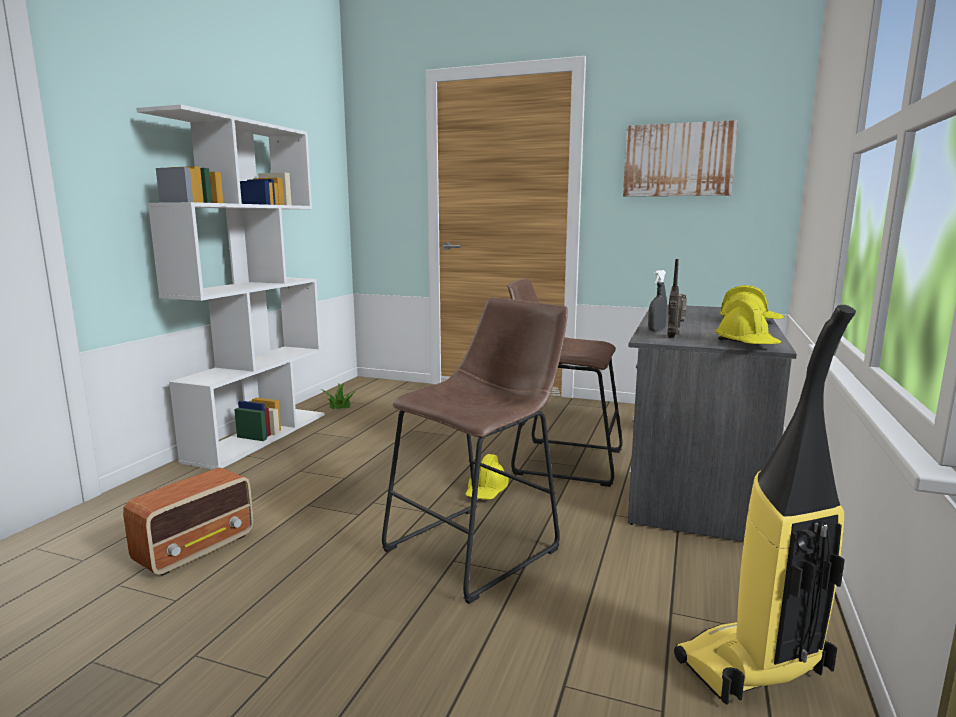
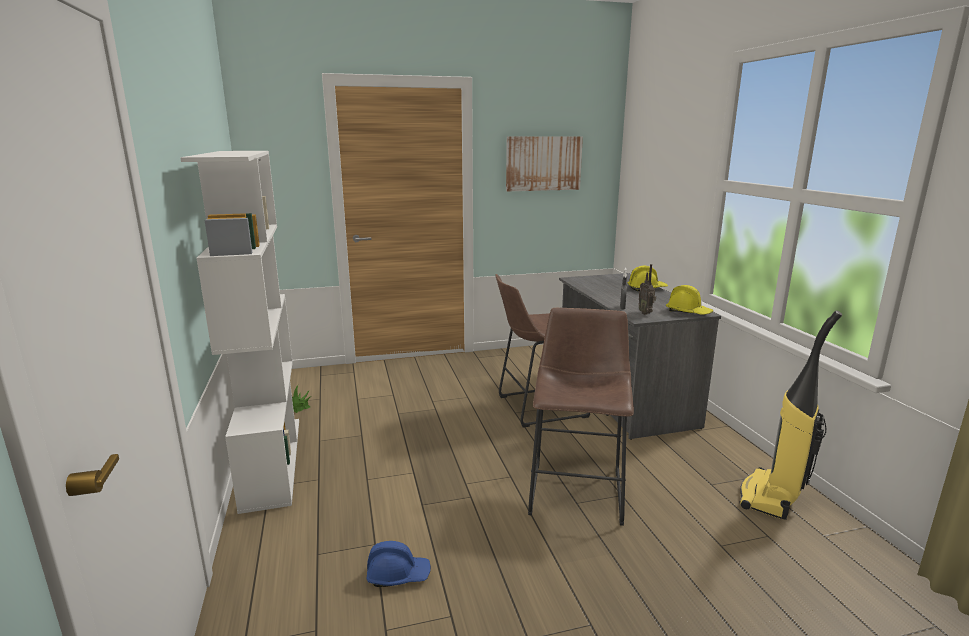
camera: 35 degrees left, 5 degrees up
radio [123,468,254,576] -> blue hard hat [366,541,431,587]
yellow hard hat [465,454,509,500] -> none

